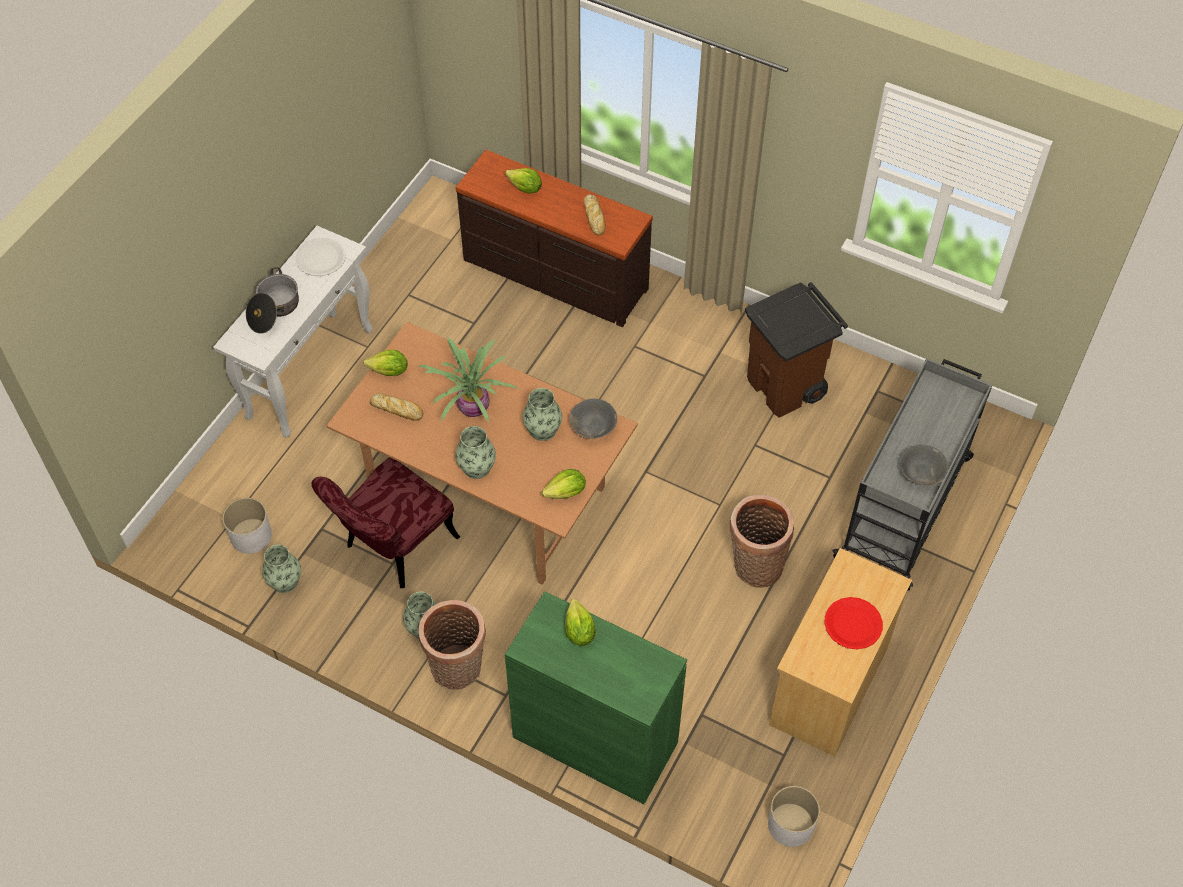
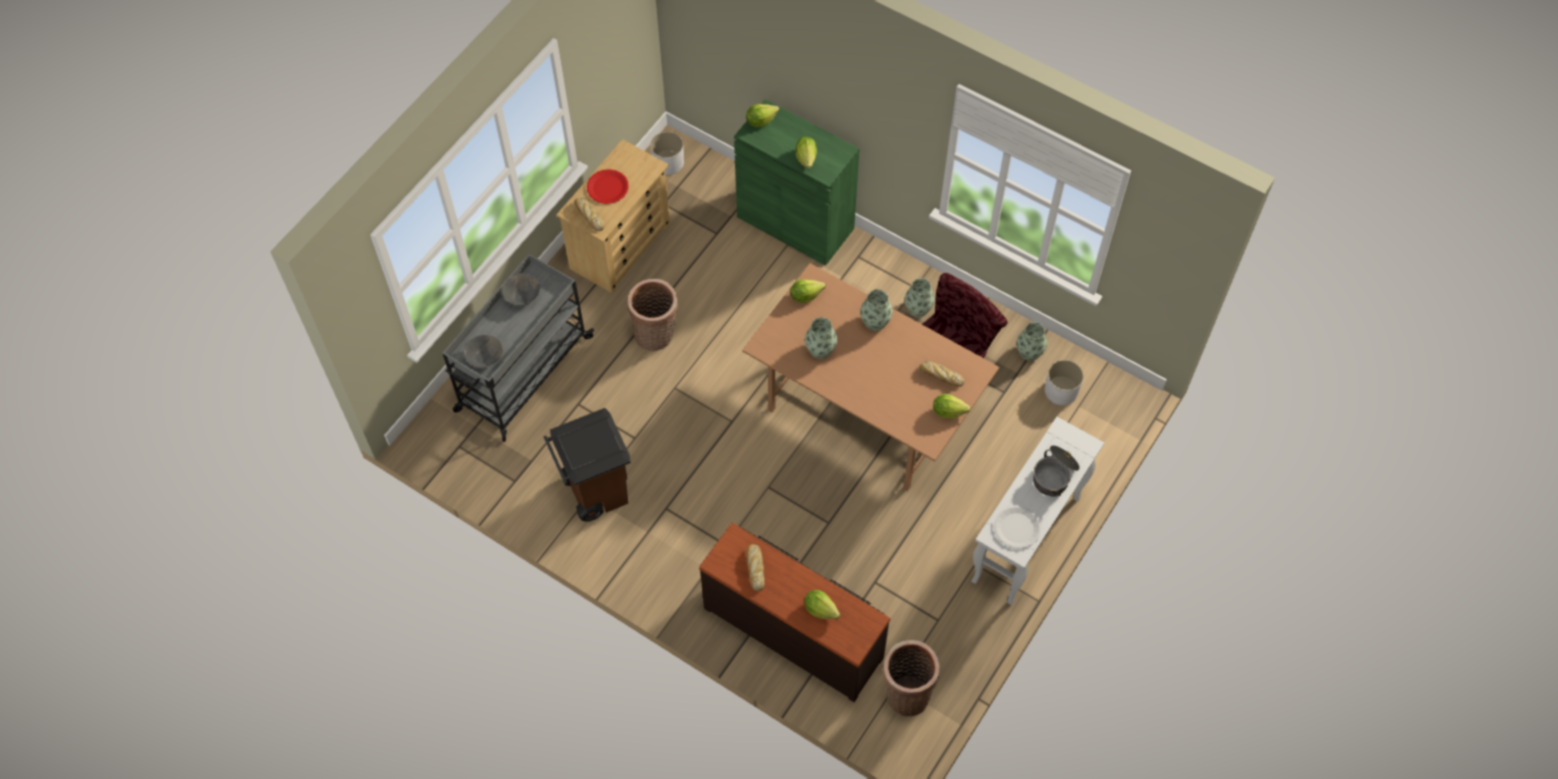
camera: 175 degrees left, 5 degrees up
potted plant [418,337,518,423] -> none
basket [419,600,486,690] -> basket moved to [883,640,939,716]
grey bowl [569,399,617,439] -> grey bowl moved to [463,335,503,368]
none -> bread [574,197,604,231]
none -> lettuce [746,104,779,127]

